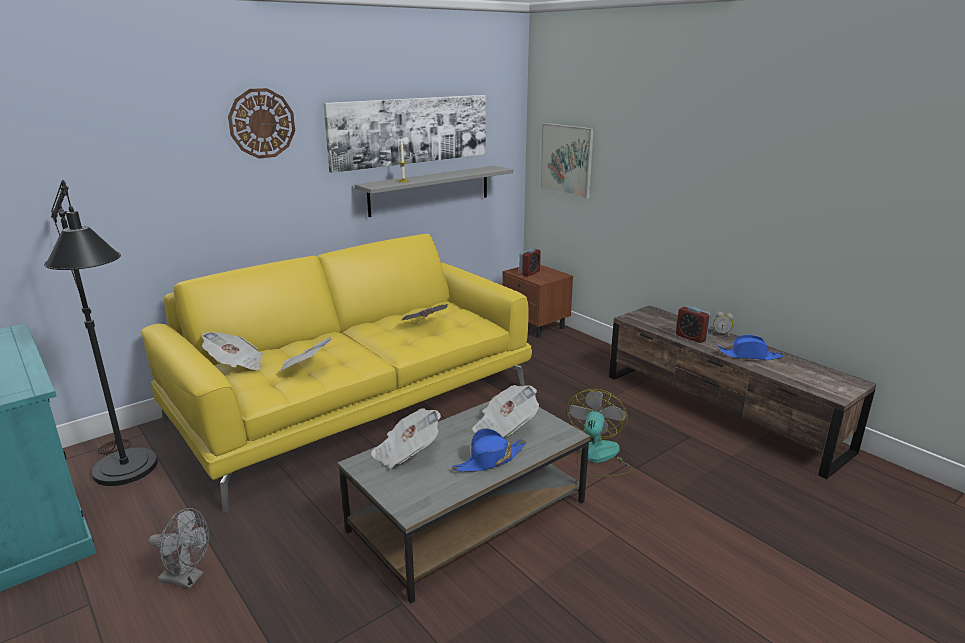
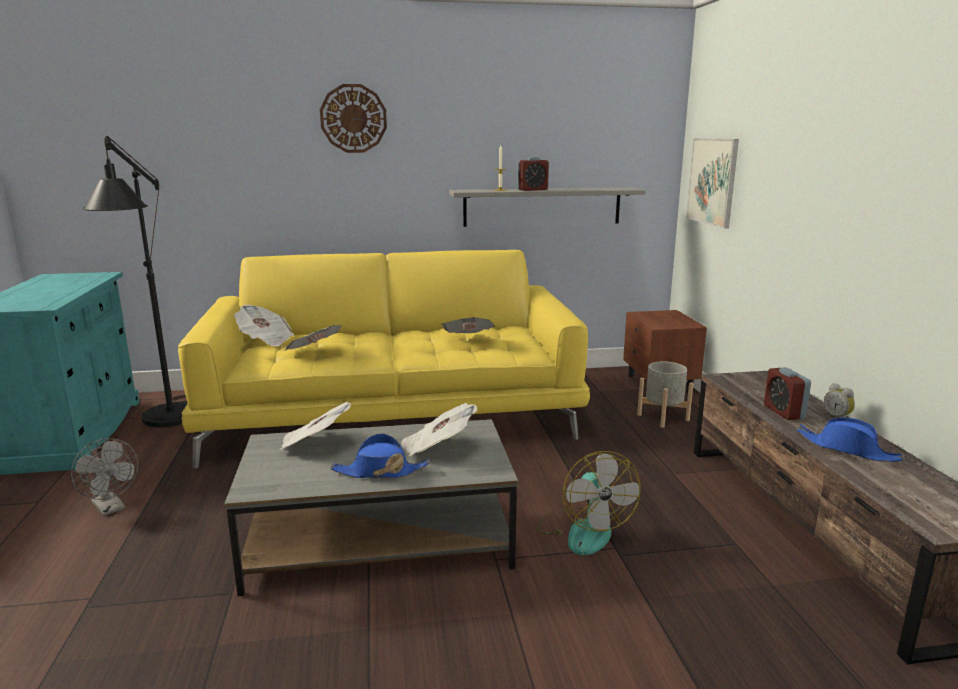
camera: 30 degrees right, 5 degrees down
picture [323,95,486,173] -> none
alarm clock [519,248,541,276] -> alarm clock moved to [517,157,549,191]
fan [567,389,633,477] -> fan turned 120 degrees clockwise [536,451,641,555]
none -> grey planter [637,361,693,428]

